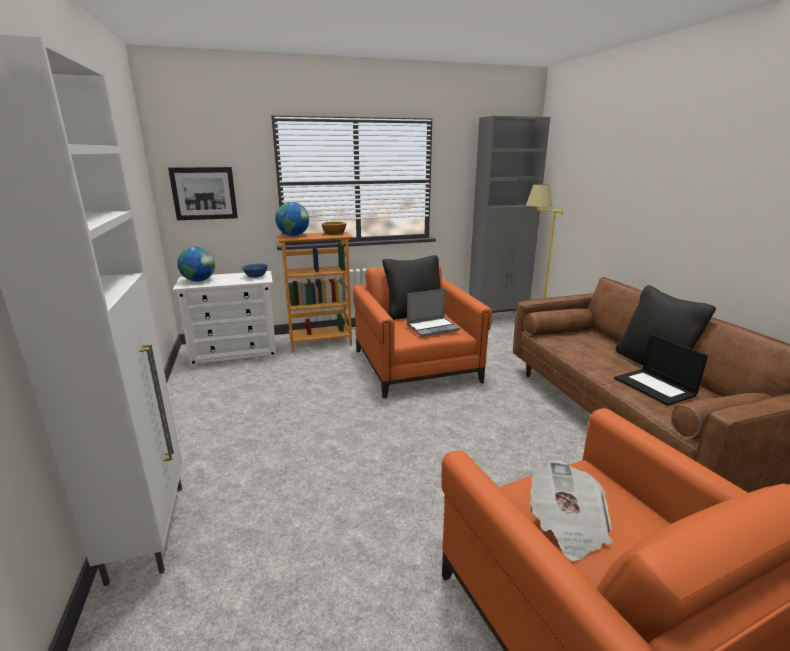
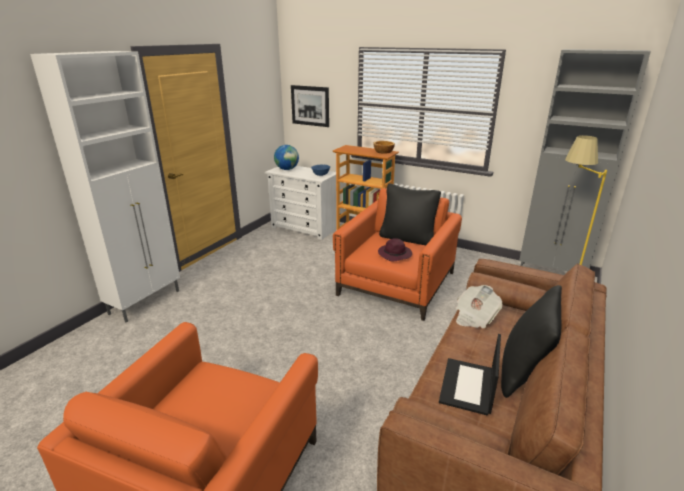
camera: 45 degrees right, 5 degrees up
globe [275,202,309,236] -> none
laptop [407,288,460,337] -> purple hat [378,238,412,261]
newspaper [530,460,612,561] -> newspaper moved to [456,285,503,329]

